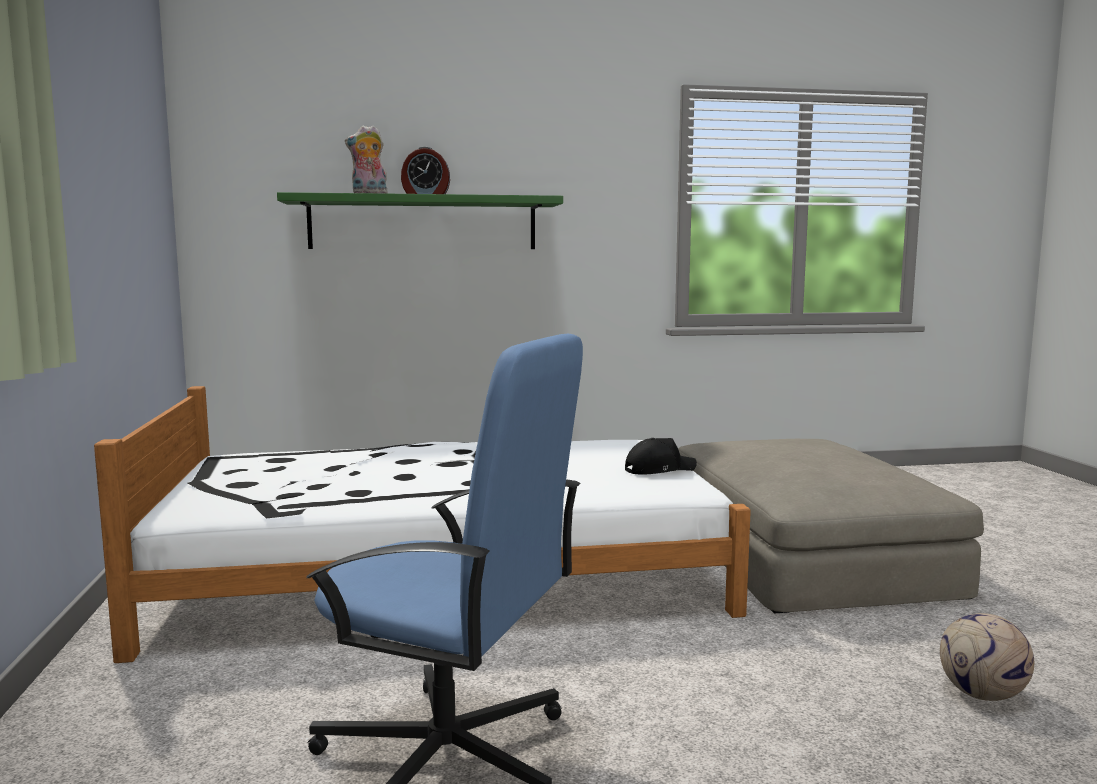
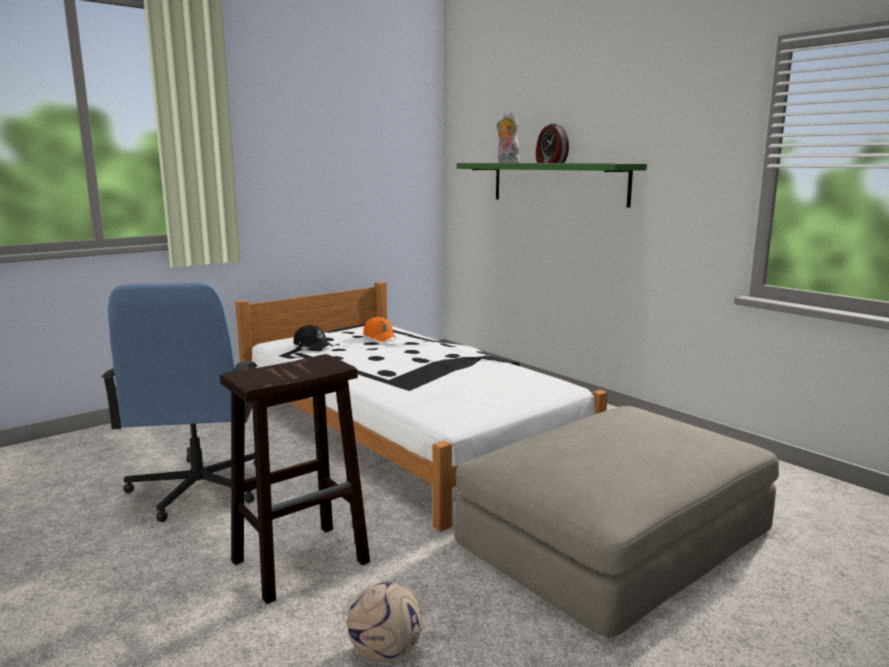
camera: 60 degrees right, 5 degrees up
black cap [625,438,697,475] -> black cap moved to [294,324,333,350]
none -> brown stool [220,354,370,604]
none -> orange cap [363,316,396,342]

